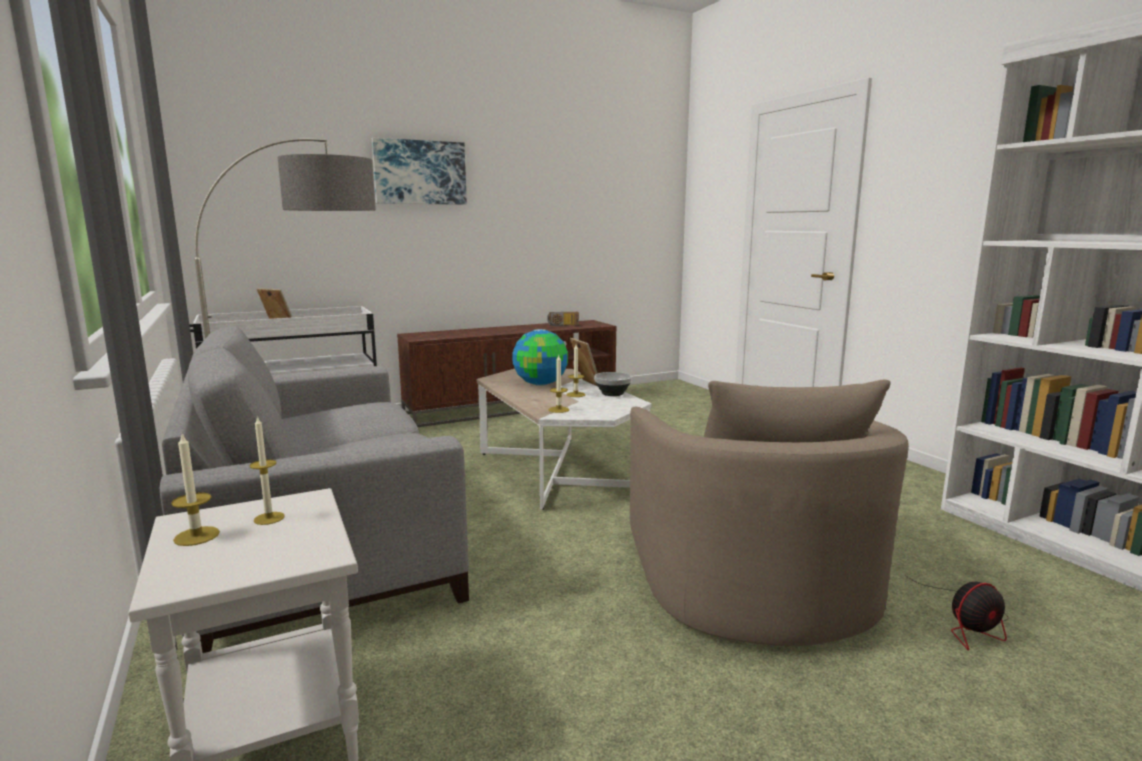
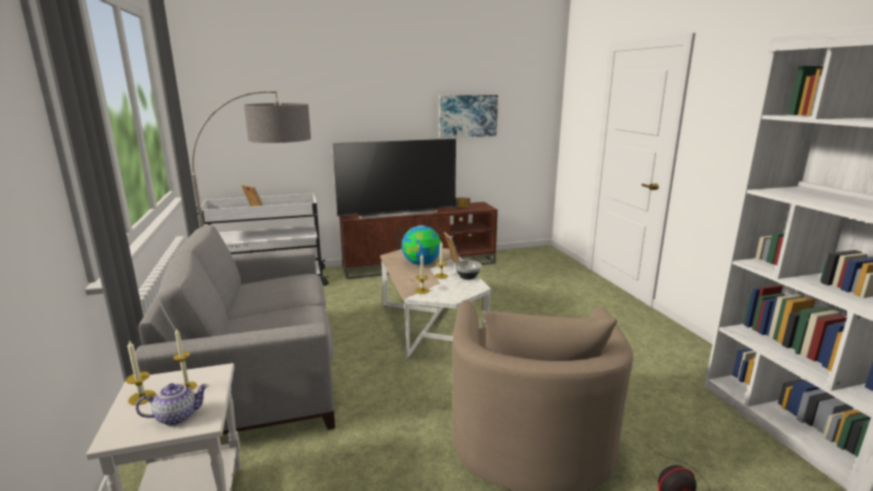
camera: 10 degrees right, 5 degrees up
picture [372,138,467,205] -> picture moved to [439,95,498,138]
none -> teapot [136,383,209,426]
none -> television [333,139,456,219]

